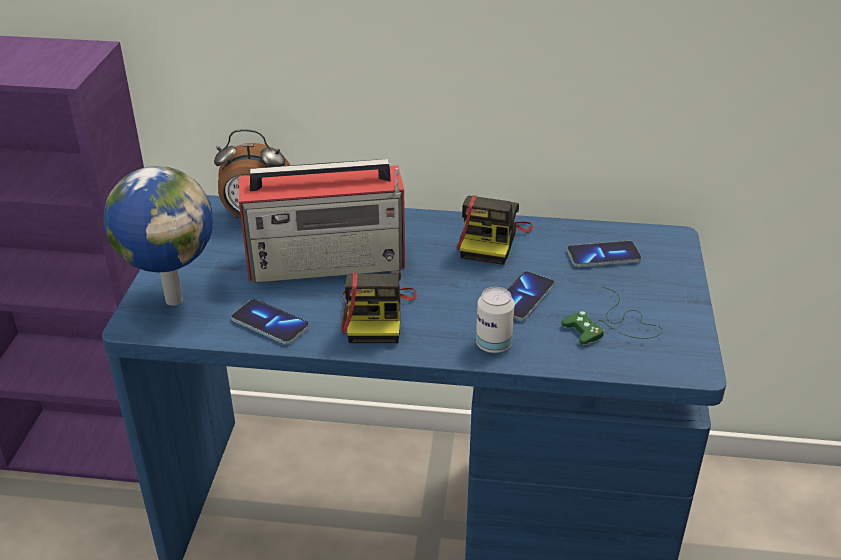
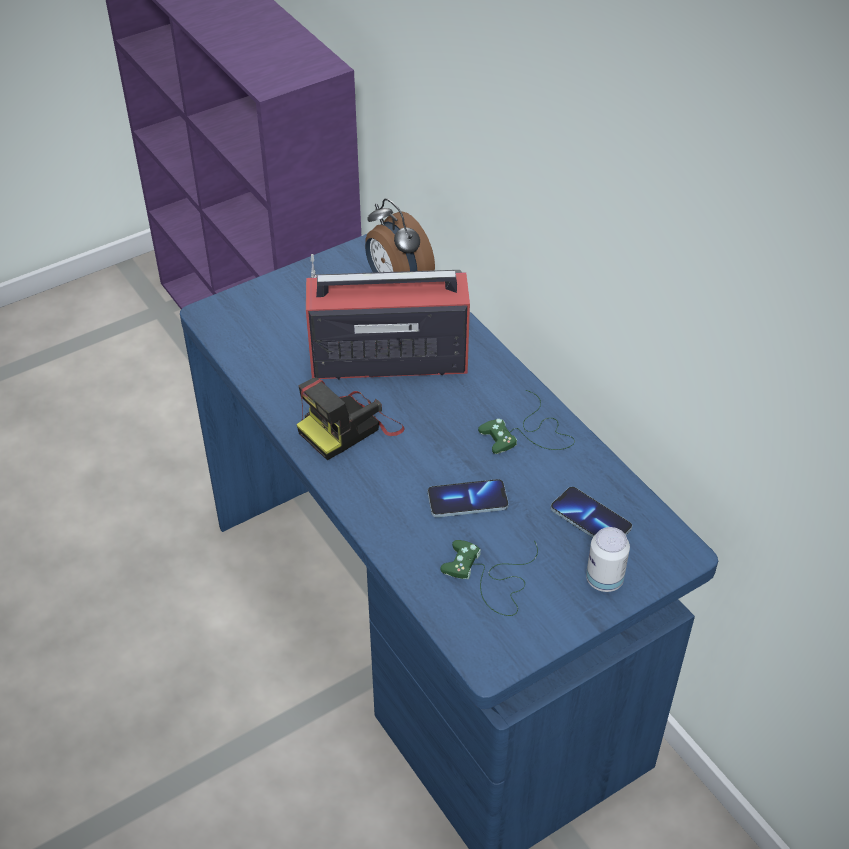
camera: 50 degrees right, 10 degrees up
globe [103,166,213,306] -> none
phone [231,299,309,345] -> none
radio [239,159,405,283] -> radio turned 135 degrees clockwise [306,254,470,379]
camera [457,195,533,265] -> green game controller [478,390,575,454]
can [476,287,515,353] -> can moved to [586,527,630,592]

